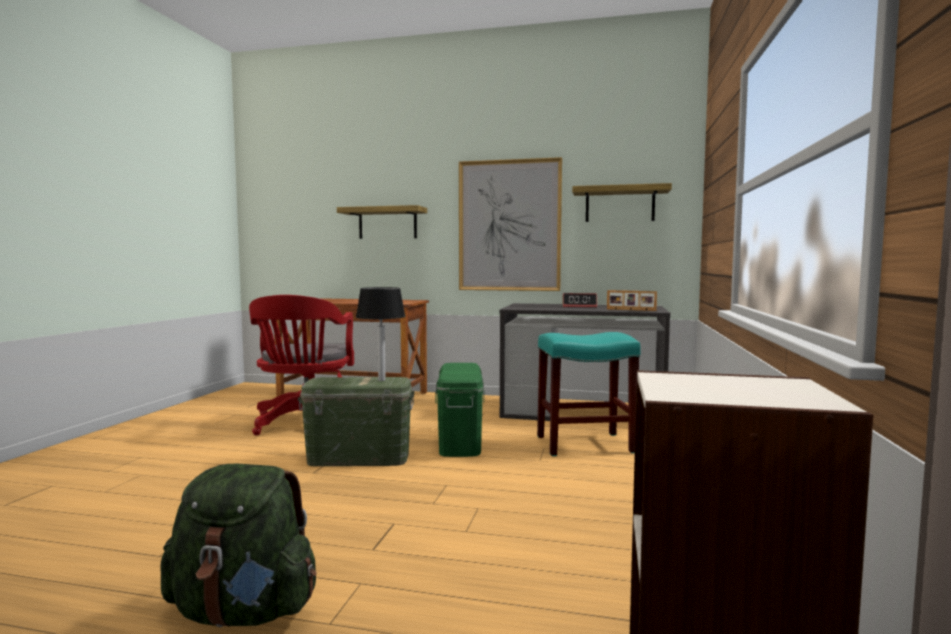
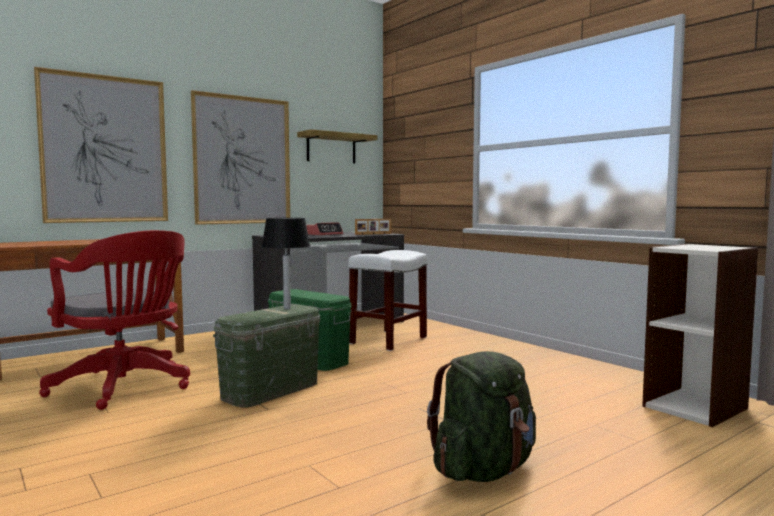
camera: 50 degrees left, 0 degrees up
shelf [337,205,427,239] -> picture [34,67,168,223]
turquoise stool [537,332,641,456] -> white stool [348,250,427,351]

